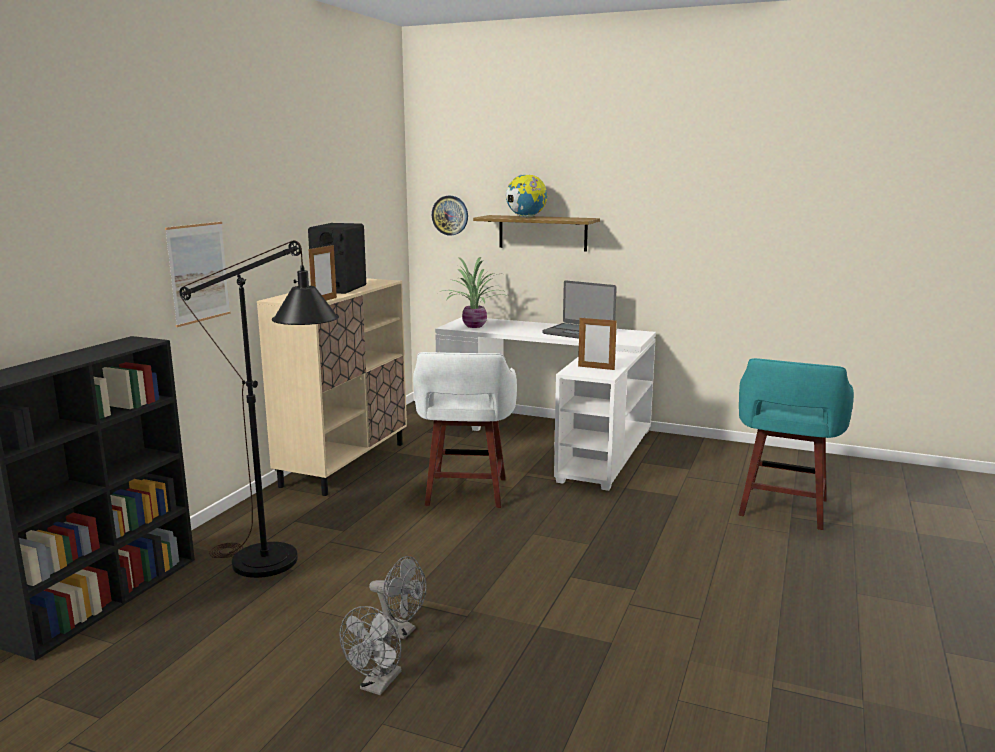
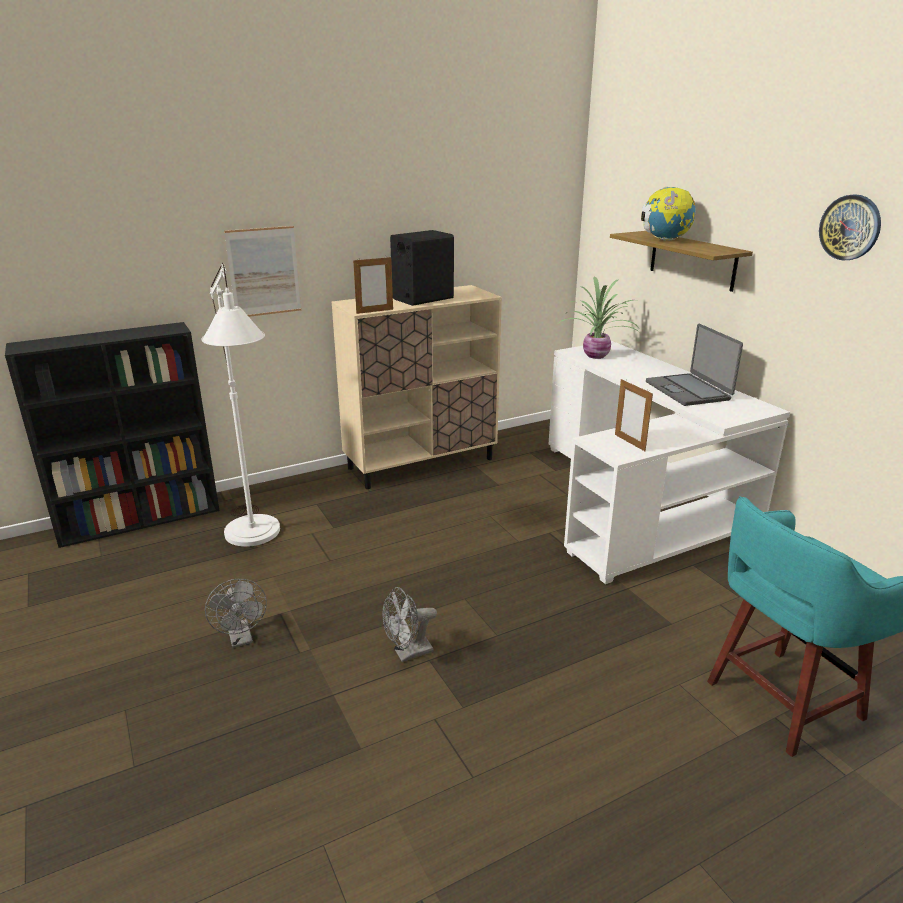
camera: 40 degrees right, 10 degrees up
black floor lamp [179,240,339,578] -> white floor lamp [201,263,280,547]
grey fan [340,606,402,695] -> grey fan moved to [382,587,437,662]
white stool [413,352,517,508] -> none
wall clock [432,196,468,236] -> wall clock moved to [819,194,881,260]

